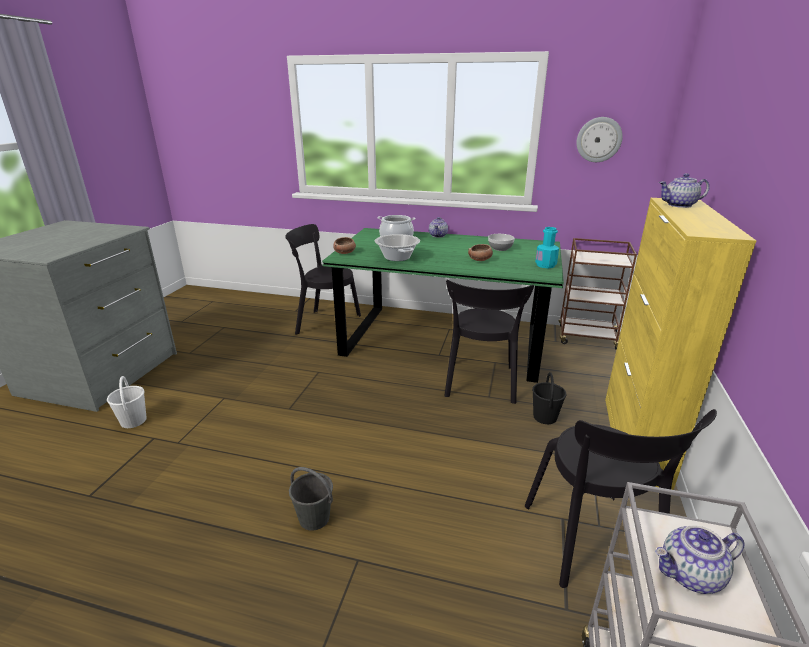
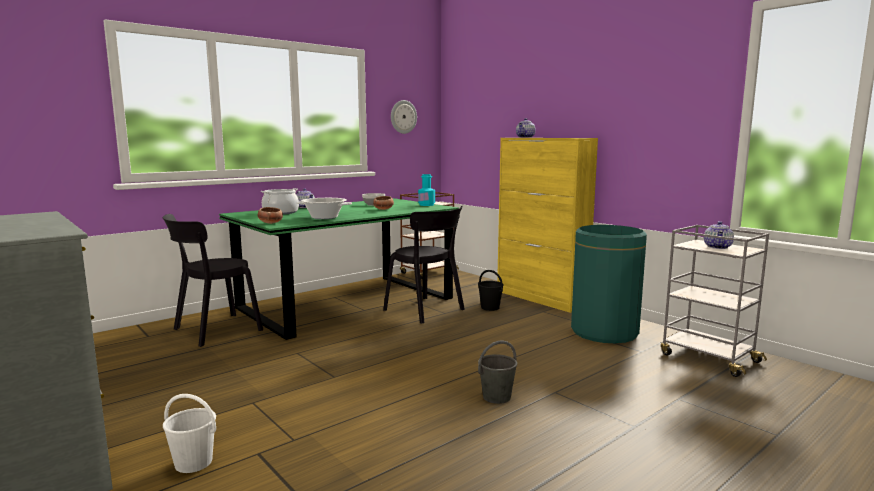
camera: 55 degrees left, 15 degrees down
black chair [525,409,717,588] -> green trash can [571,225,647,343]

